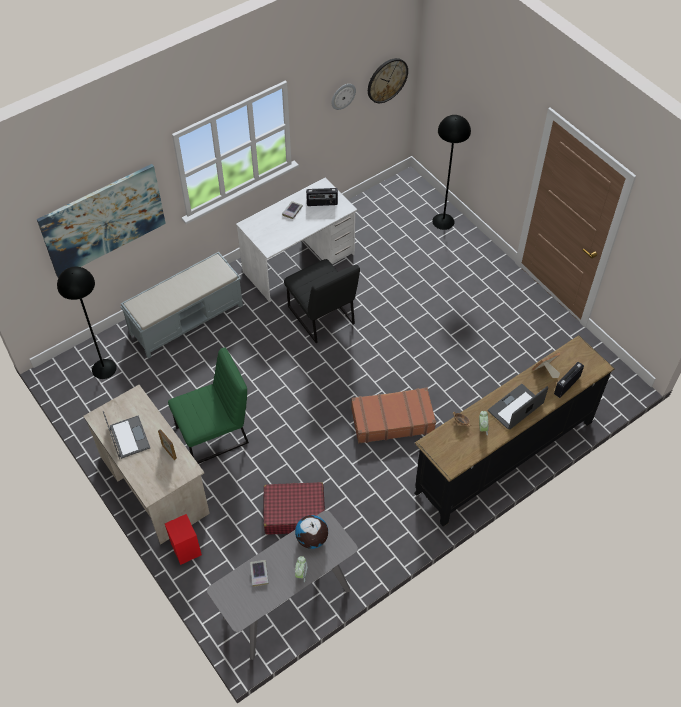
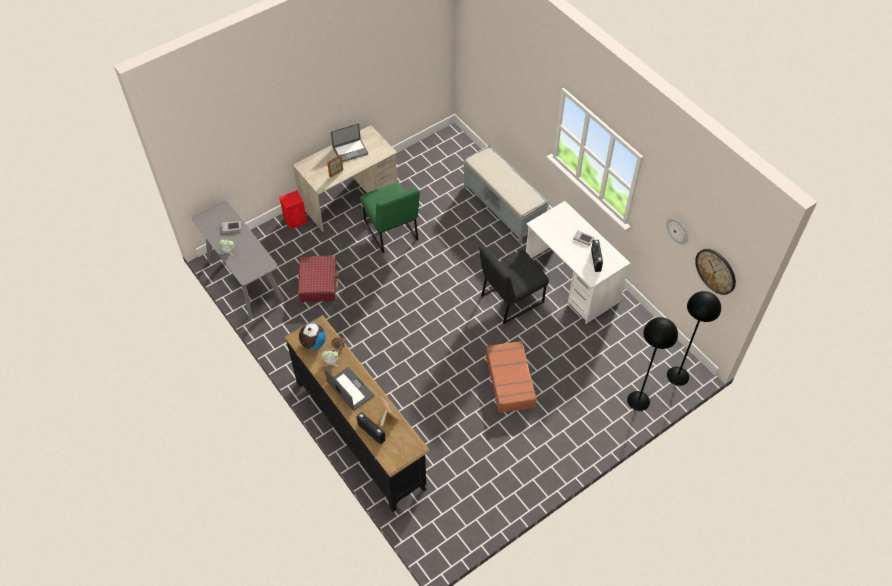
camera: 90 degrees right, 0 degrees up
picture [37,164,166,278] -> none
black floor lamp [57,267,117,379] -> black floor lamp moved to [667,291,721,386]
globe [295,515,328,549] -> globe moved to [299,323,326,350]
brown suitcase [351,387,436,444] -> brown suitcase moved to [486,341,537,413]

